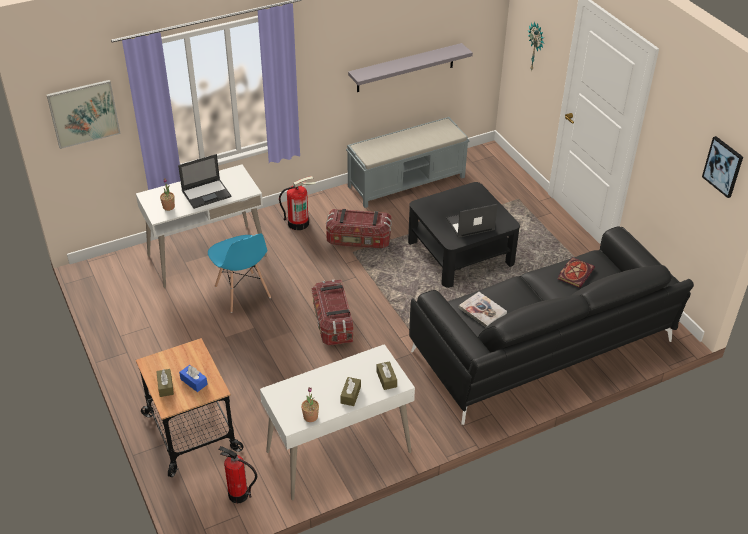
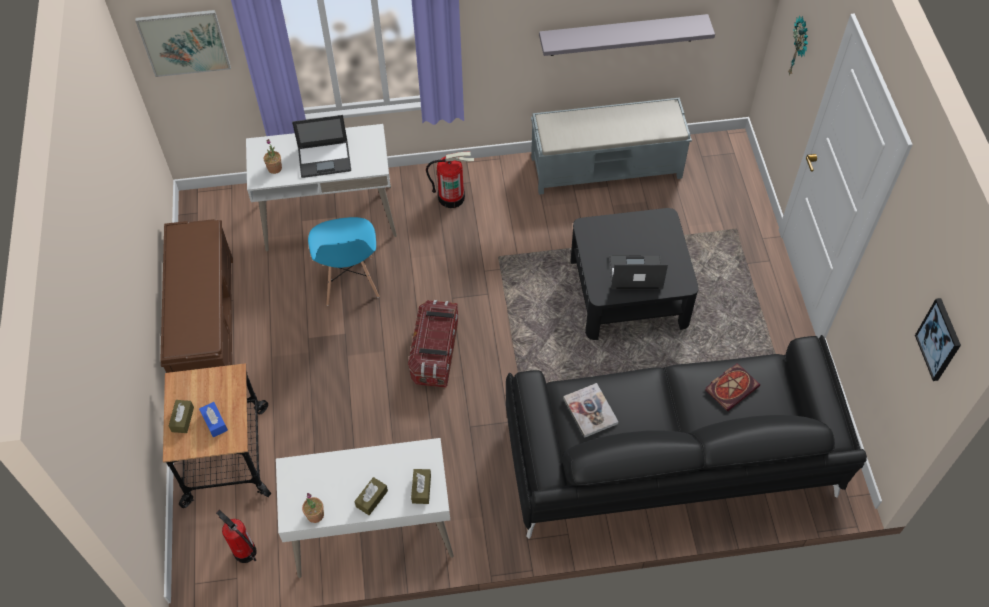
camera: 20 degrees right, 15 degrees up
storage box [326,209,392,248] -> none
none -> brown bench [160,219,233,373]

